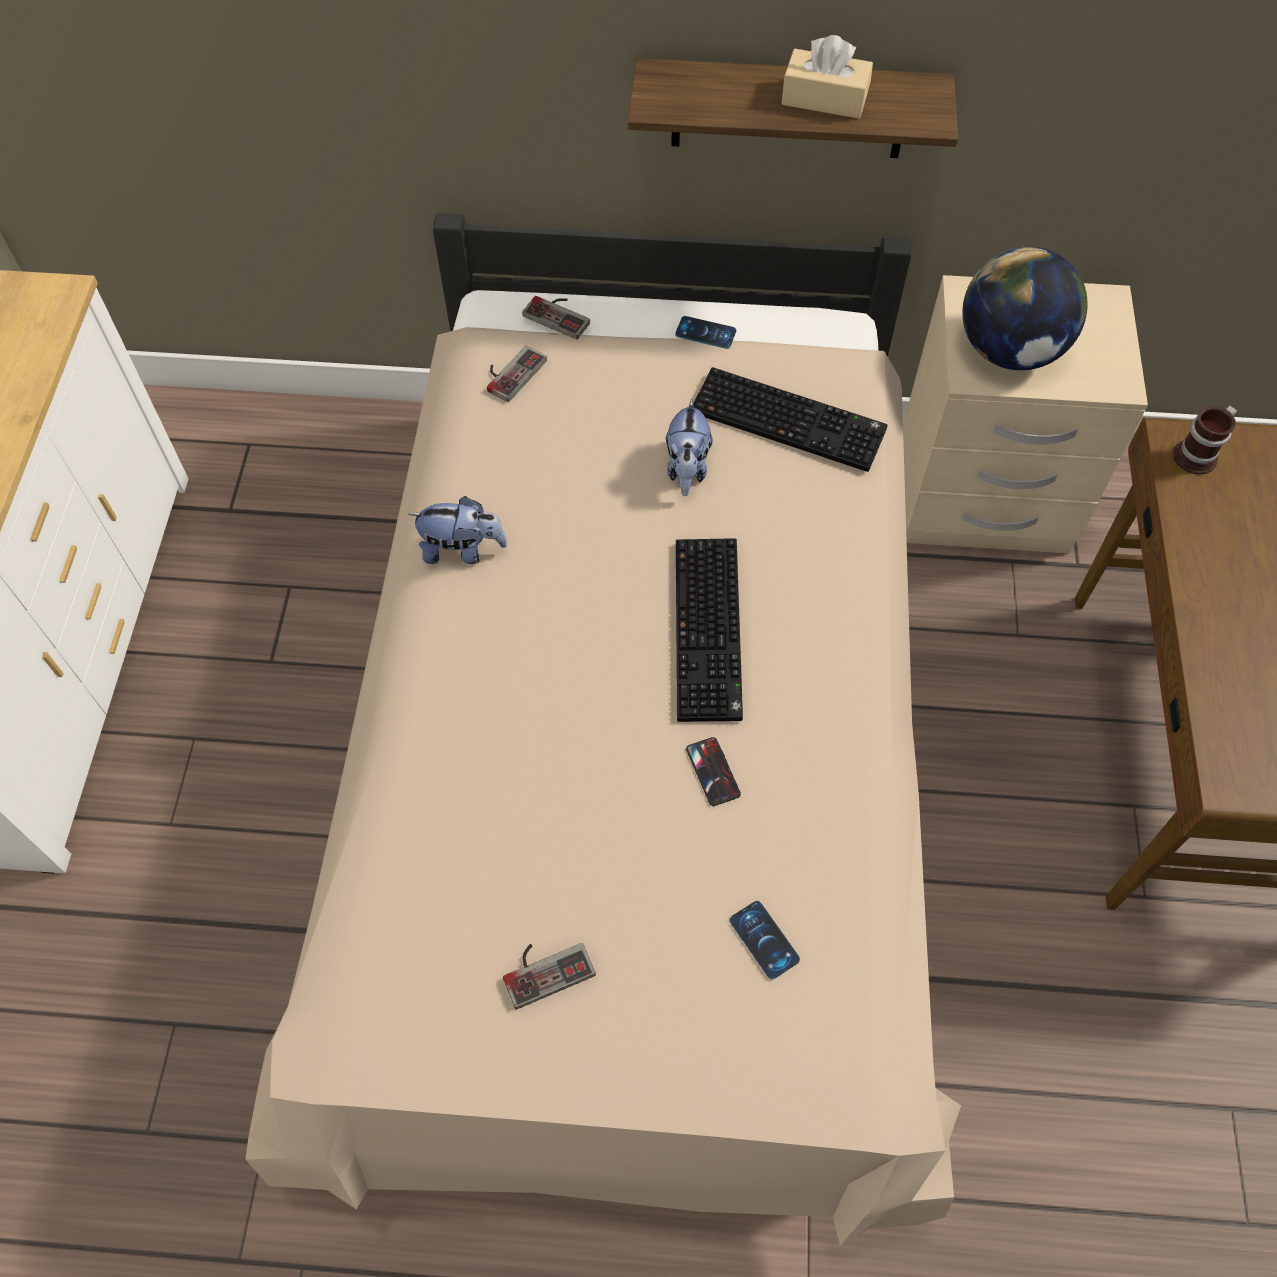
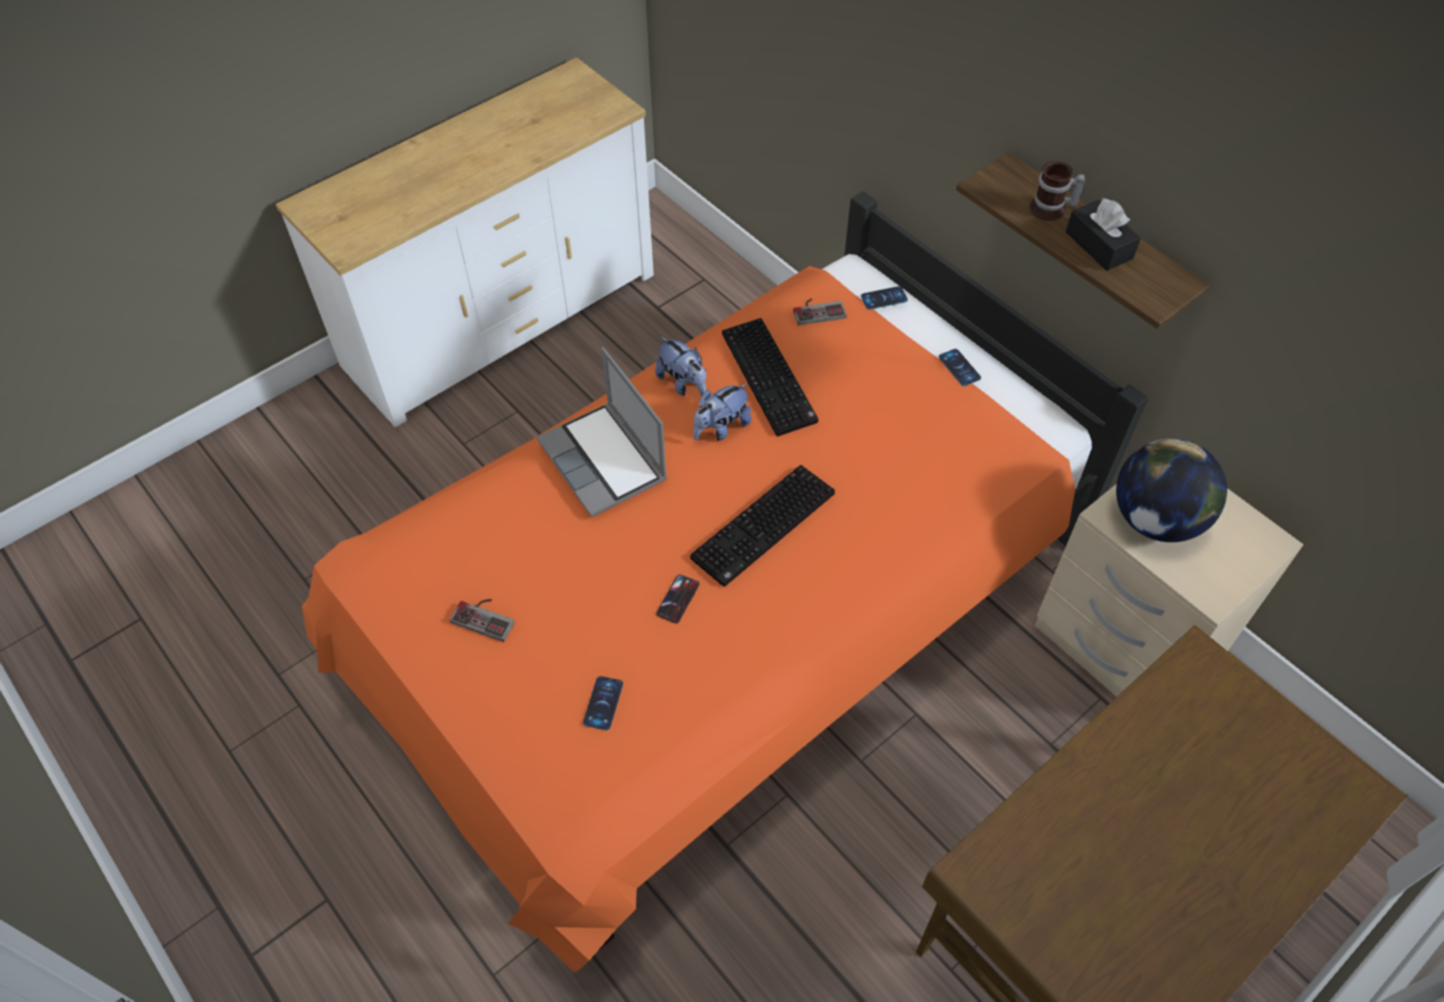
camera: 45 degrees right, 5 degrees down
beige bed [245,213,961,1246] -> orange bed [302,191,1148,972]
game controller [522,296,590,339] -> phone [861,286,908,310]
plush toy [666,398,713,496] -> plush toy moved to [693,383,751,441]
keyboard [693,367,888,472] -> keyboard moved to [722,318,818,437]
beige tissue box [782,35,873,119] -> black tissue box [1066,198,1141,271]
mug [1173,406,1237,475] -> mug moved to [1029,161,1085,221]
none -> laptop [537,347,667,517]

